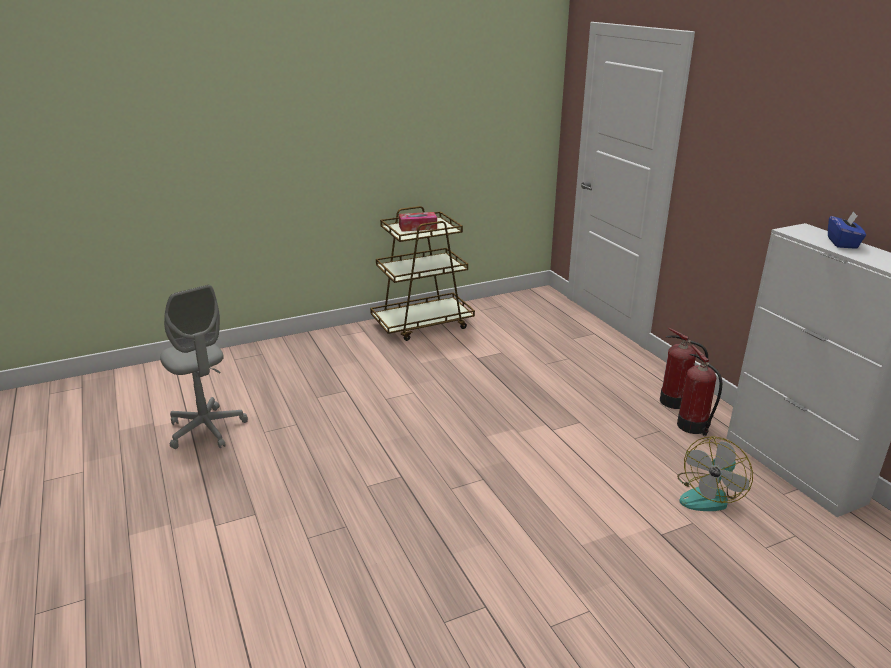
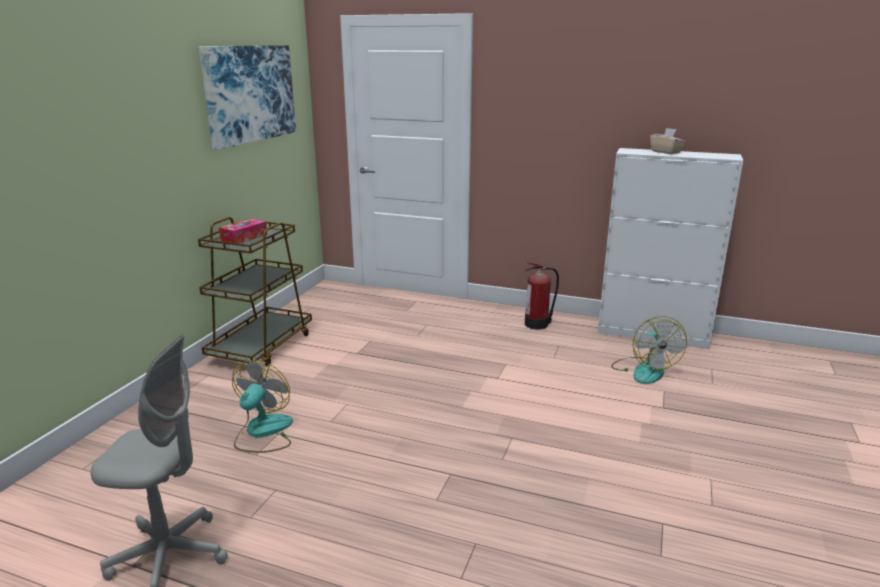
camera: 45 degrees left, 5 degrees down
fire extinguisher [677,345,722,436] -> none
blue tissue box [828,211,866,249] -> beige tissue box [650,128,685,154]
none -> picture [199,45,296,150]
none -> fan [232,360,293,453]

